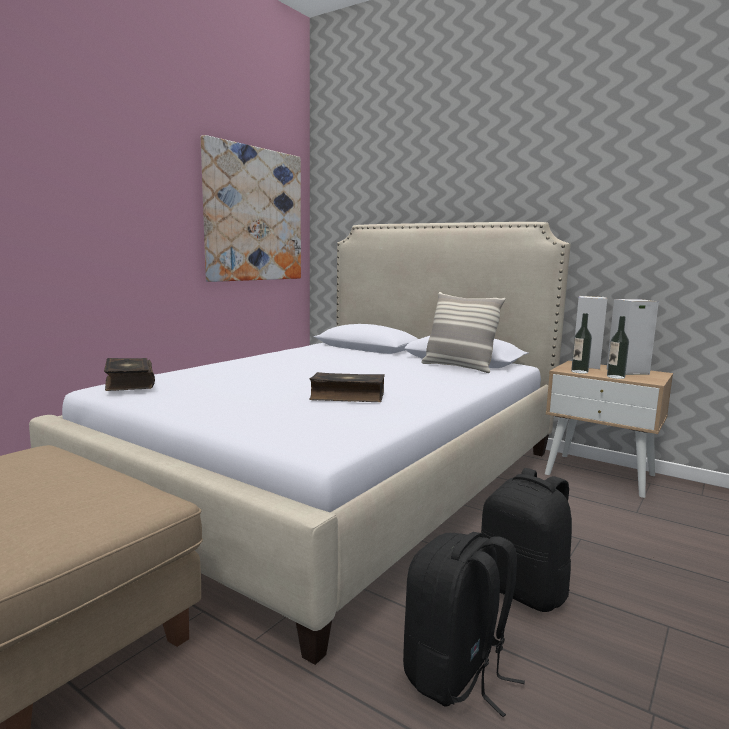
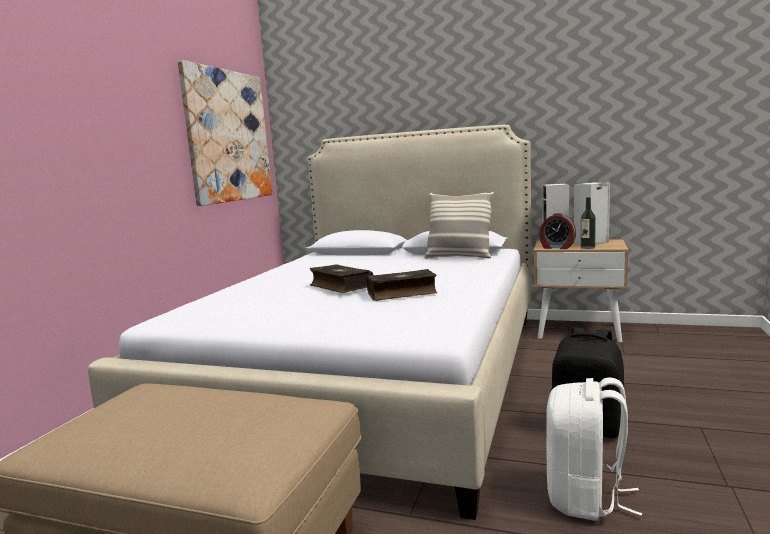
camera: 15 degrees left, 0 degrees up
book [104,358,155,391] -> book moved to [310,264,373,293]
black backpack [403,532,525,717] -> white backpack [546,377,642,521]
bottle [571,313,592,374] -> alarm clock [539,213,576,249]

